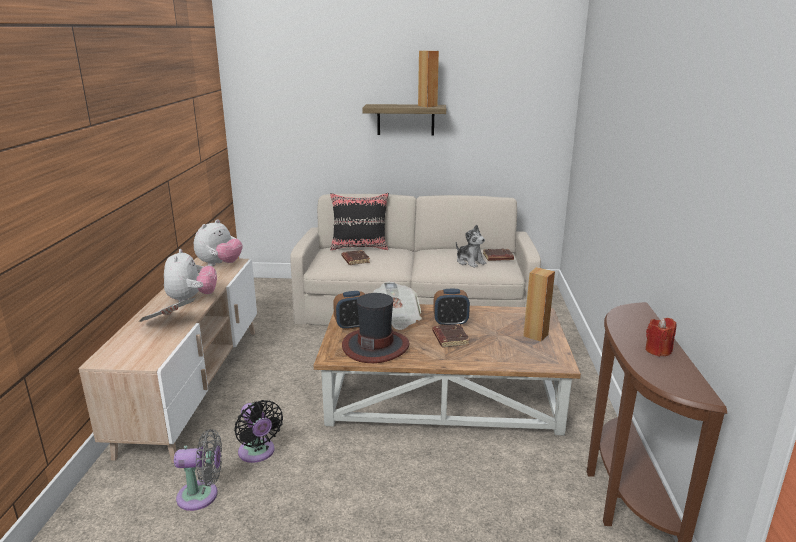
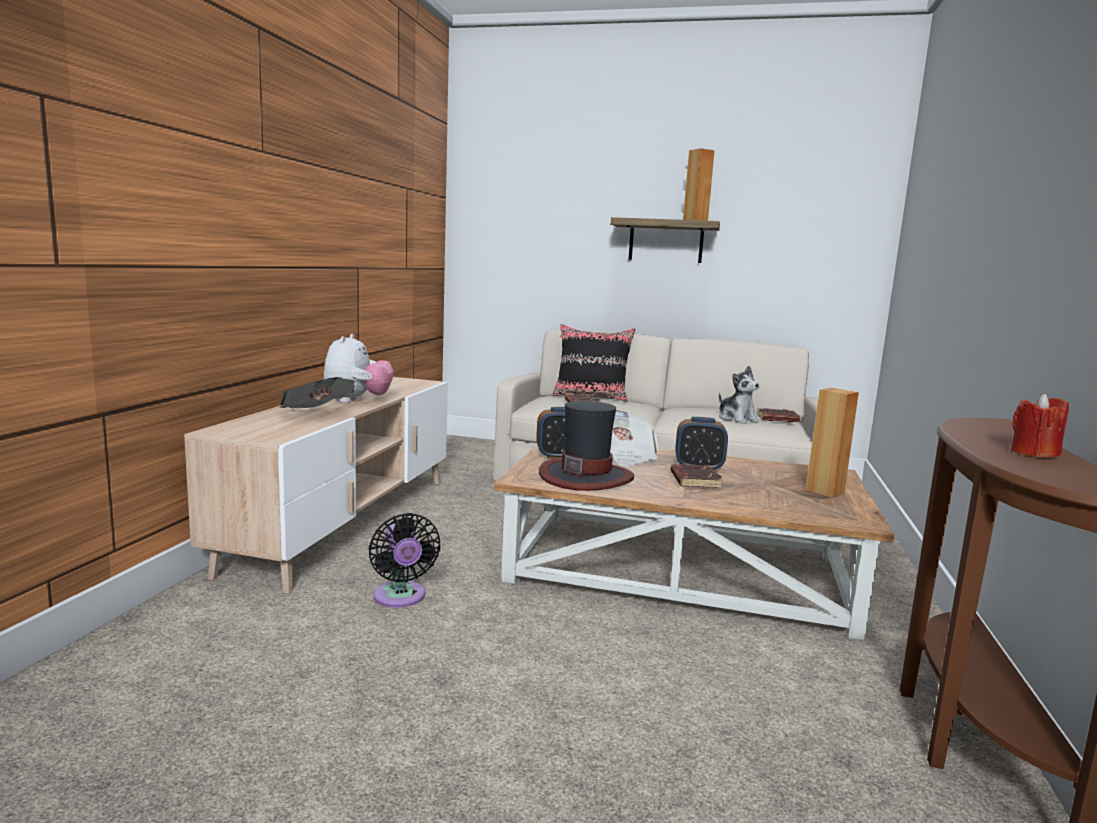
camera: 10 degrees right, 10 degrees down
grey fan [174,429,222,511] -> none
plush toy [194,219,243,266] -> none

